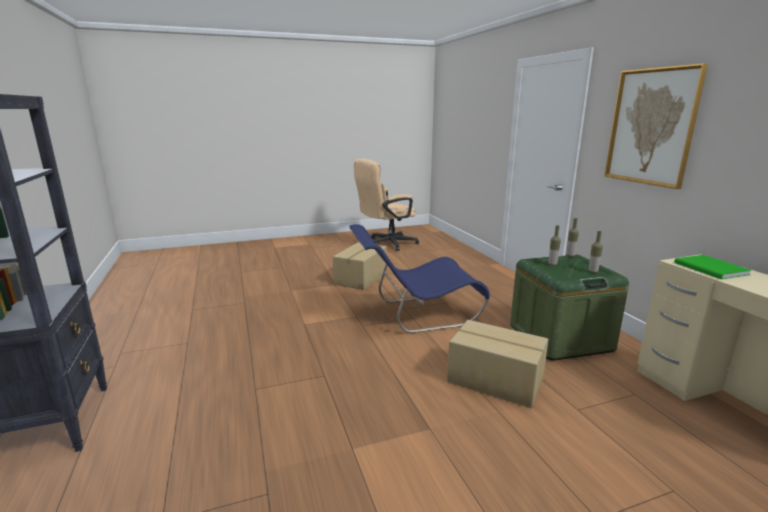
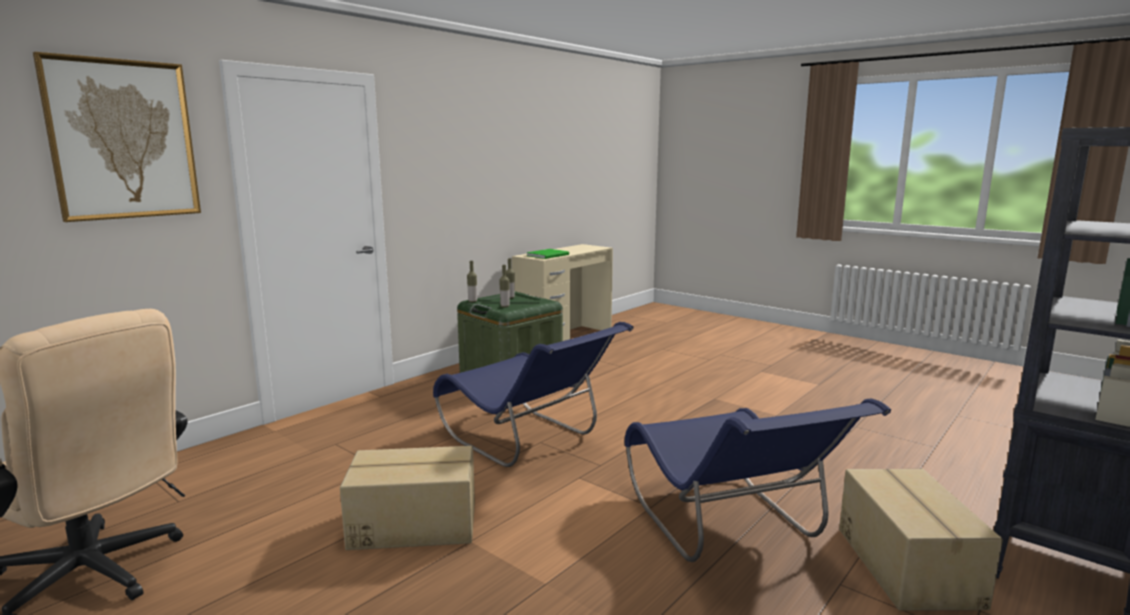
camera: 120 degrees left, 5 degrees down
cardboard box [447,320,548,408] -> cardboard box moved to [839,469,1003,611]
picture [604,63,708,189] -> picture moved to [33,52,201,222]
none -> blue chair [625,398,891,562]

